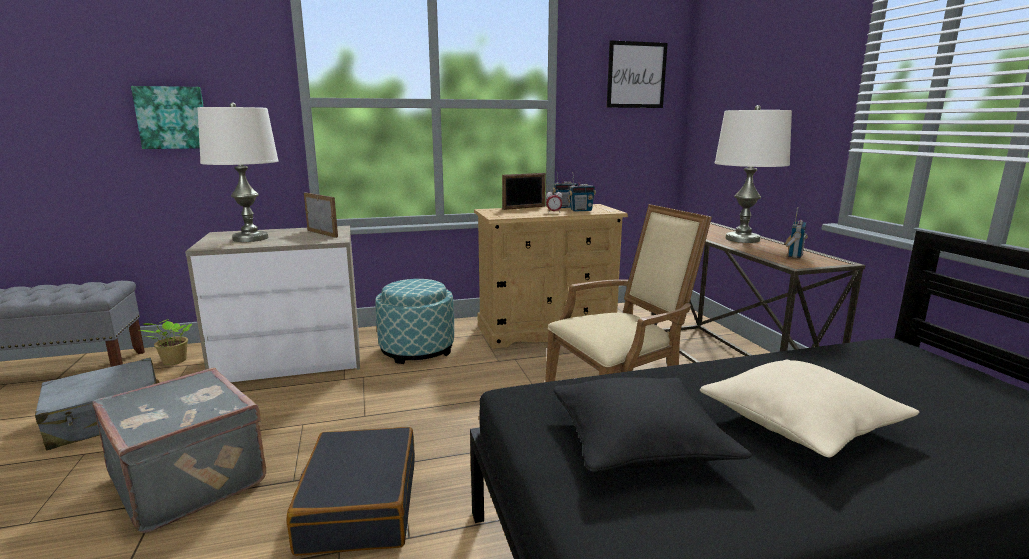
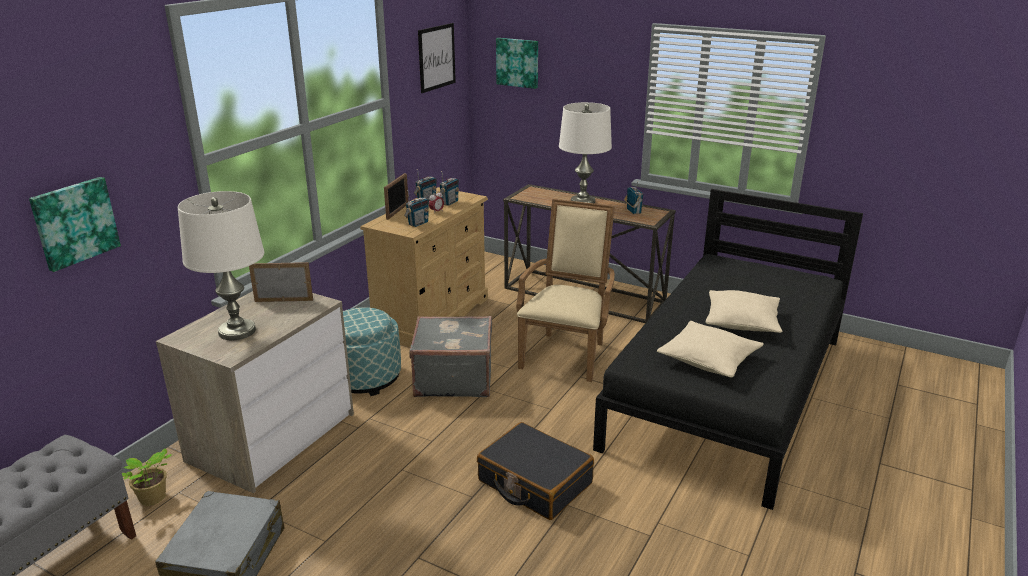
camera: 45 degrees left, 10 degrees up
grey suitcase [92,368,266,533] -> grey suitcase moved to [409,316,492,397]
black pillow [553,378,752,472] -> beige pillow [657,321,764,378]
none -> radio [404,190,429,227]
none -> picture [496,38,538,89]

